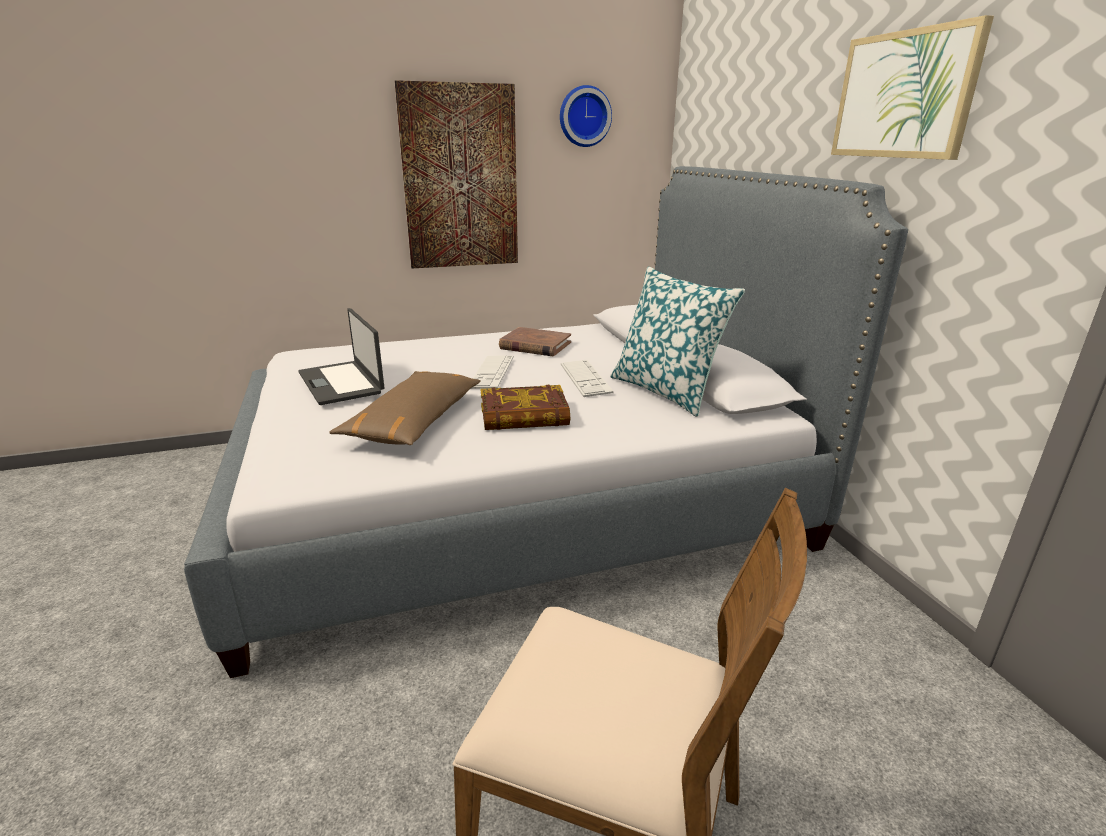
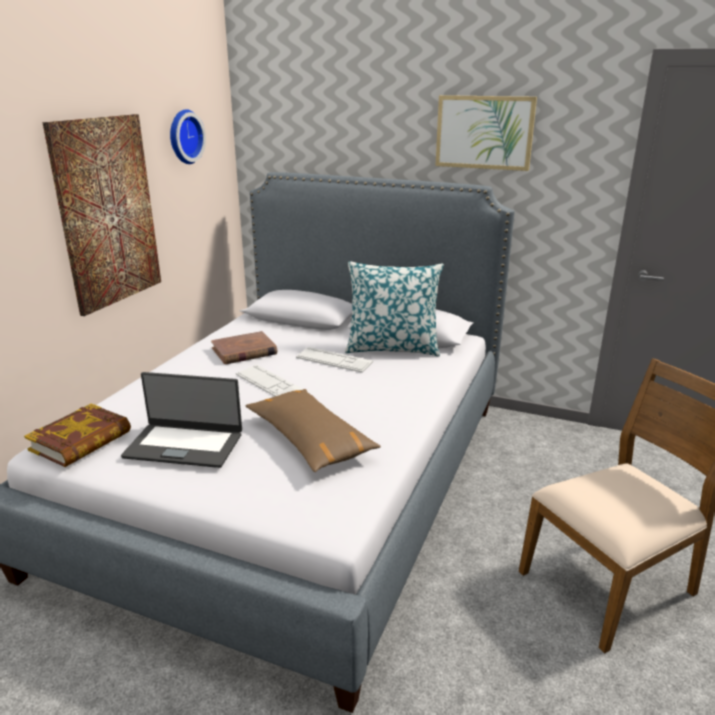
camera: 50 degrees left, 0 degrees up
book [480,385,570,430] -> book moved to [24,404,131,467]

